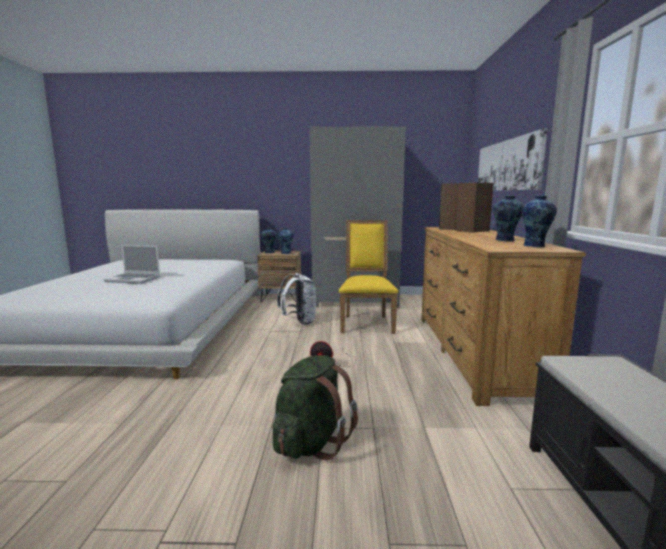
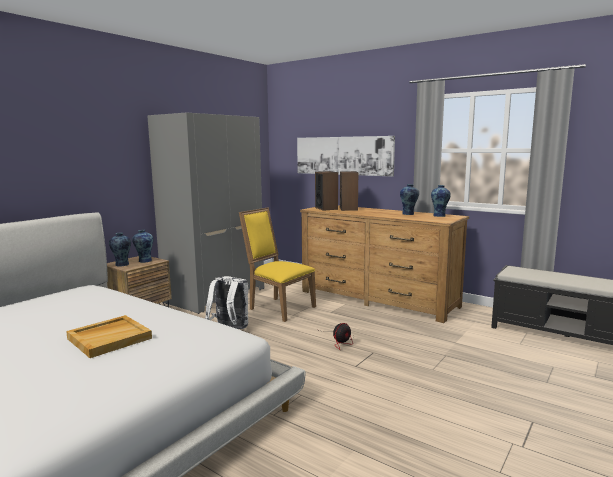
camera: 55 degrees left, 0 degrees up
laptop [103,245,160,284] -> beige tray [66,315,152,358]
green backpack [273,355,358,460] -> none

